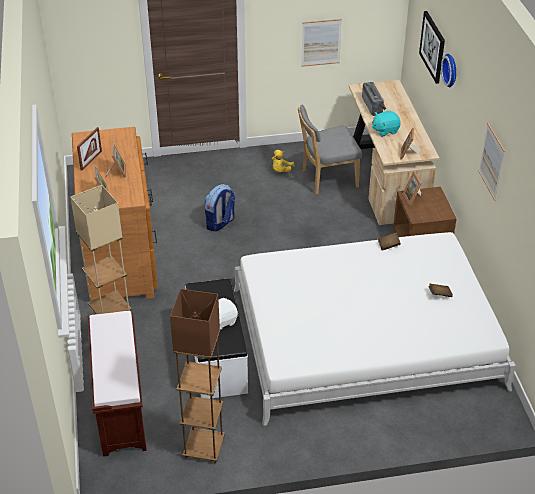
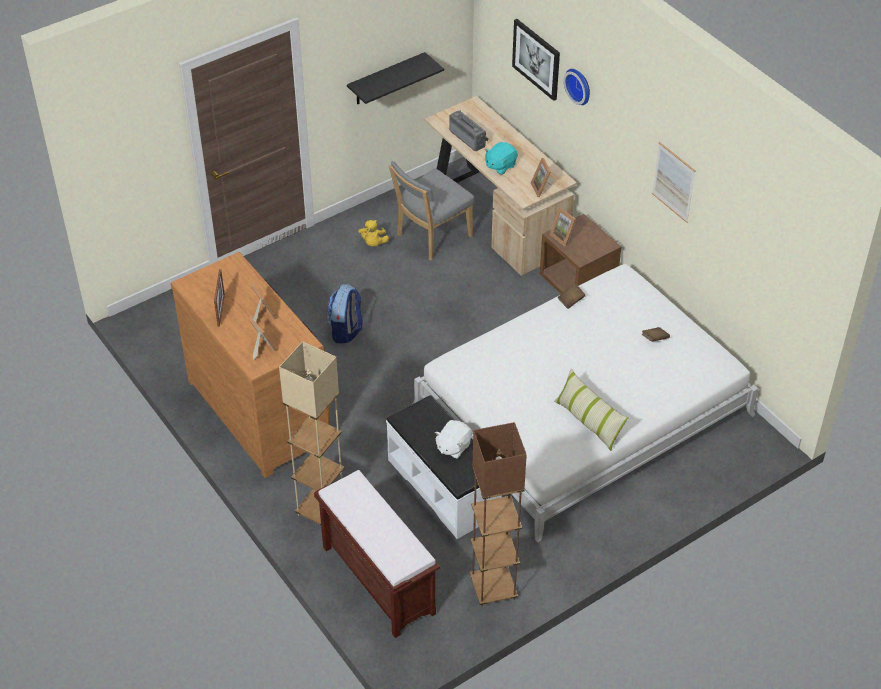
camera: 25 degrees left, 5 degrees up
picture [301,19,342,67] -> black shelf [347,52,444,104]
none -> pillow [554,369,628,451]

